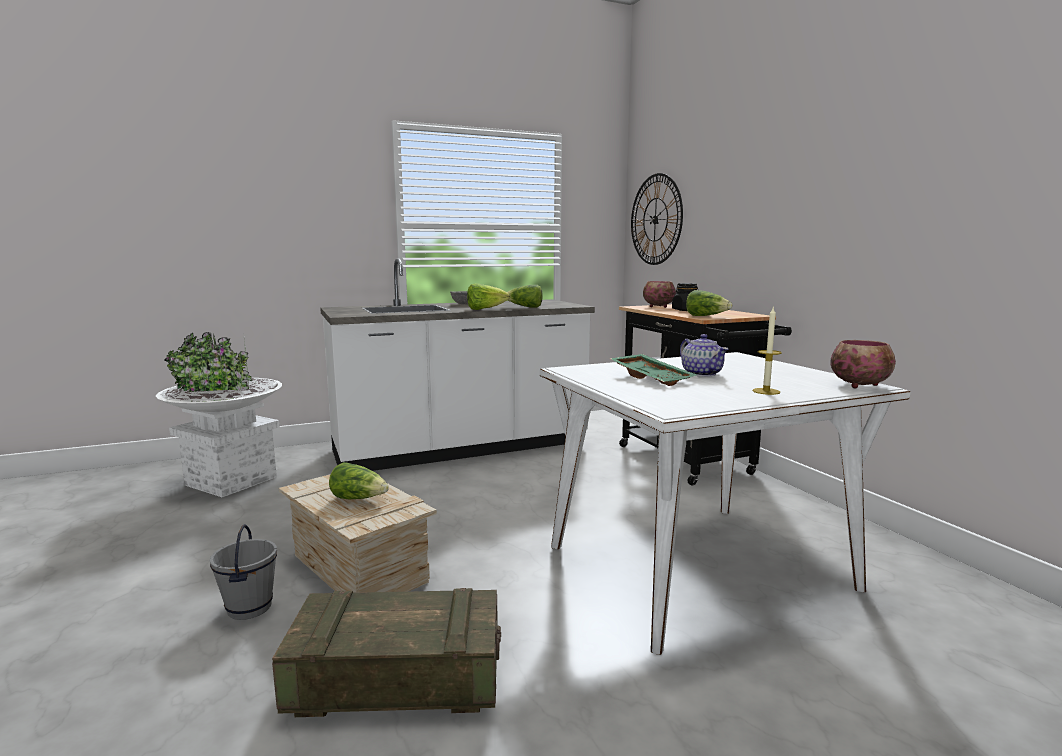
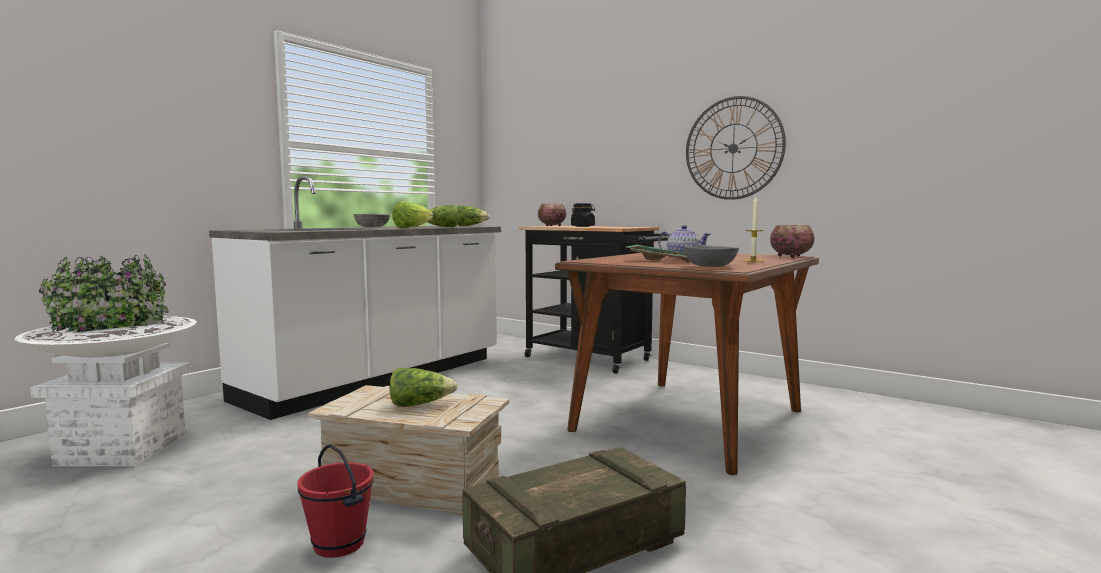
camera: 30 degrees left, 5 degrees down
grey bucket [210,524,277,620] -> red bucket [297,444,374,558]
white dining table [540,352,910,655] -> brown dining table [555,253,819,475]
wall clock [631,173,683,265] -> wall clock moved to [686,96,786,200]
lettuce [686,290,732,316] -> lettuce moved to [457,206,490,226]
none -> grey bowl [683,245,739,267]

